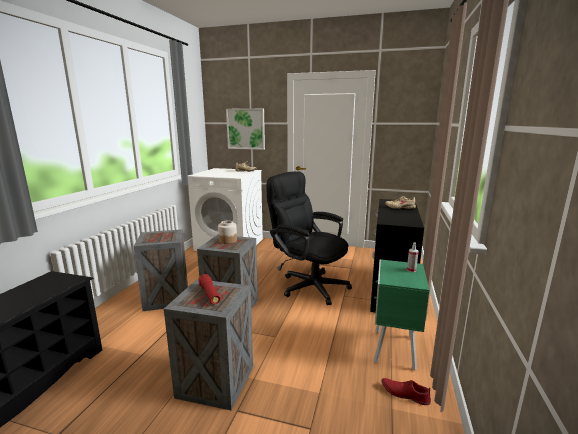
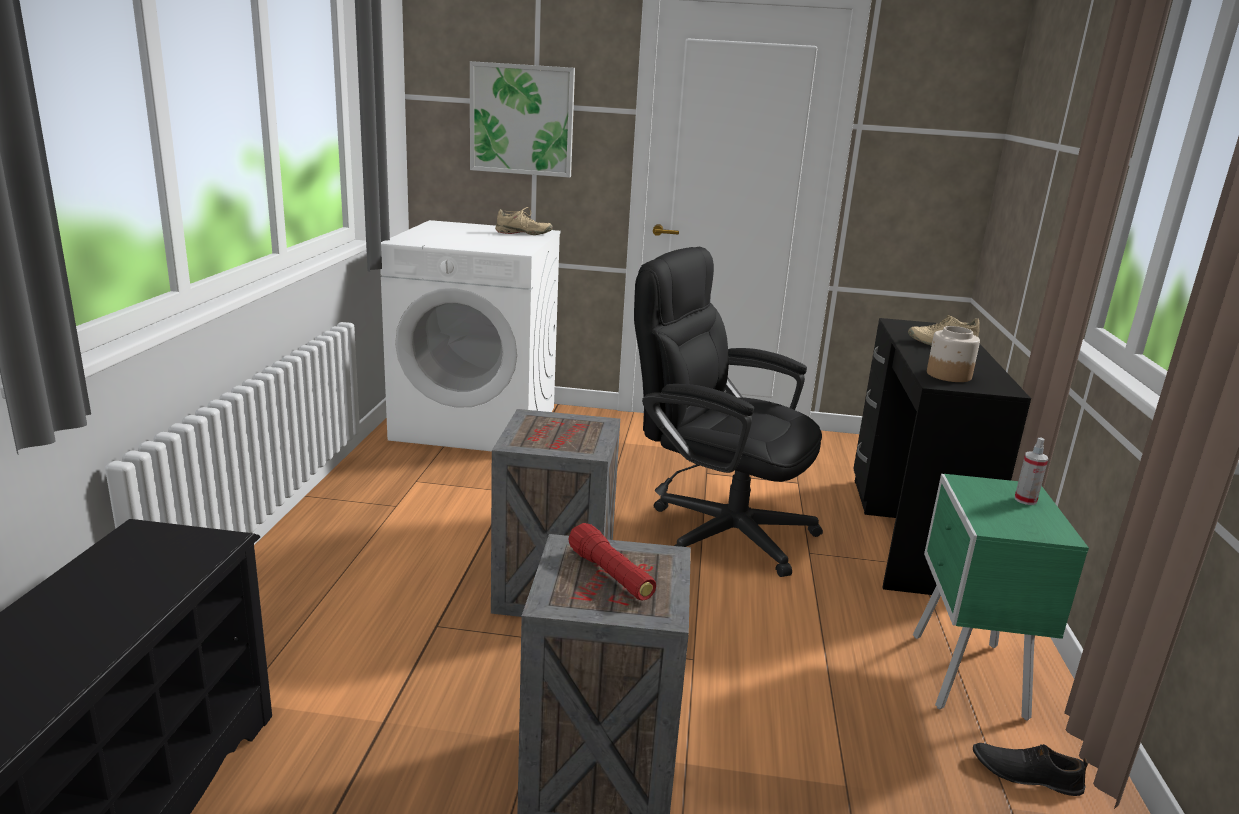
camera: 10 degrees left, 5 degrees up
crate [134,229,188,311] -> none
jar [218,221,237,244] -> jar moved to [927,326,980,382]
red shoe [382,378,431,405] -> black shoe [973,743,1088,796]

